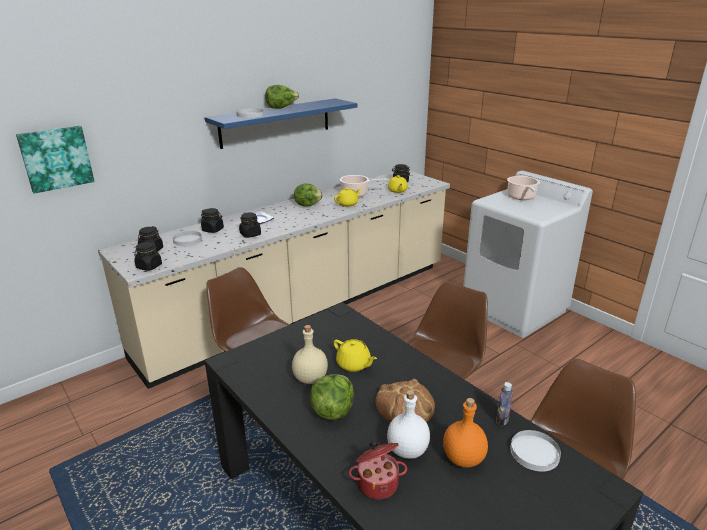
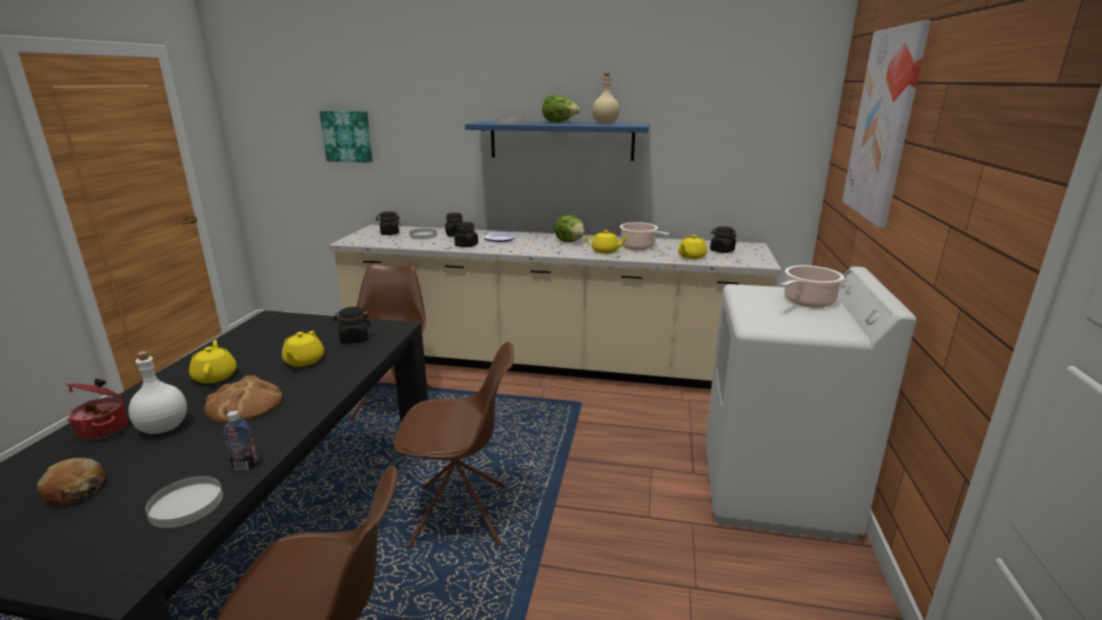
camera: 50 degrees right, 5 degrees down
black jar [134,241,162,271] -> black jar moved to [333,307,371,344]
beige bottle [292,325,328,384] -> beige bottle moved to [592,73,620,124]
lettuce [310,374,354,420] -> yellow teapot [189,340,237,383]
orange bottle [443,398,488,468] -> none
none -> bread [37,458,106,507]
none -> picture [842,20,931,228]

